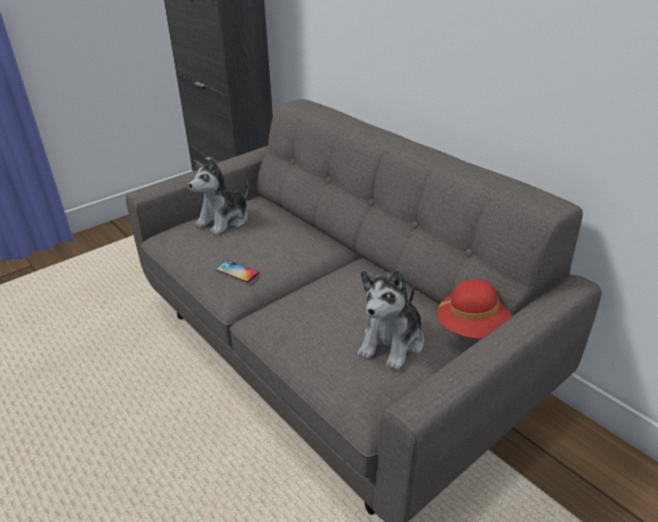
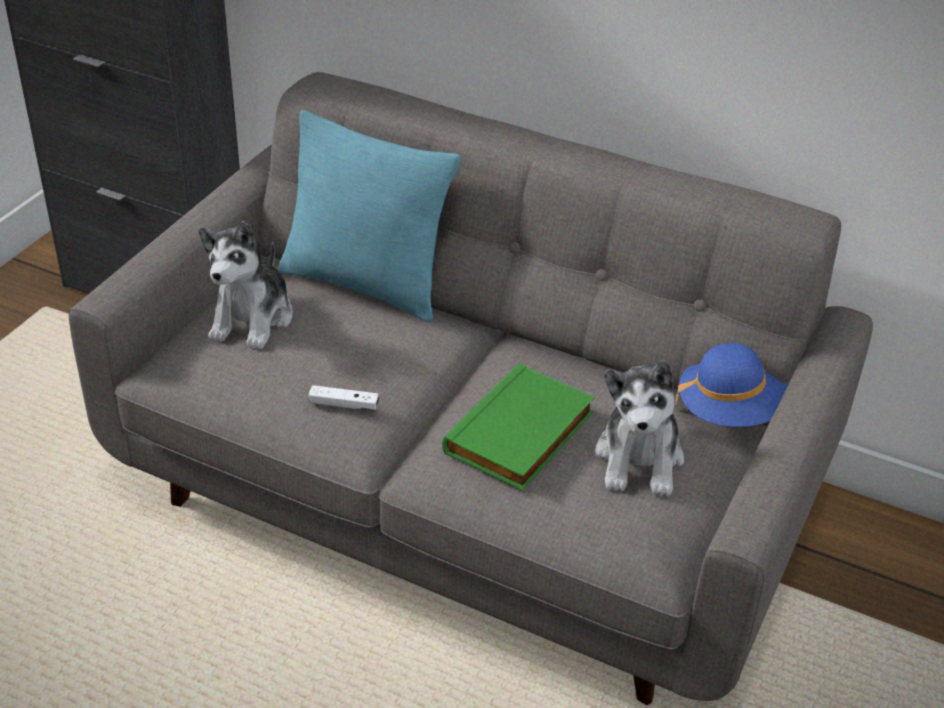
camera: 25 degrees left, 5 degrees up
phone [216,260,259,282] -> white game controller [309,385,379,410]
red hat [437,279,513,339] -> blue hat [675,343,788,427]
none -> turquoise pillow [278,110,461,322]
none -> green book [442,363,595,491]

